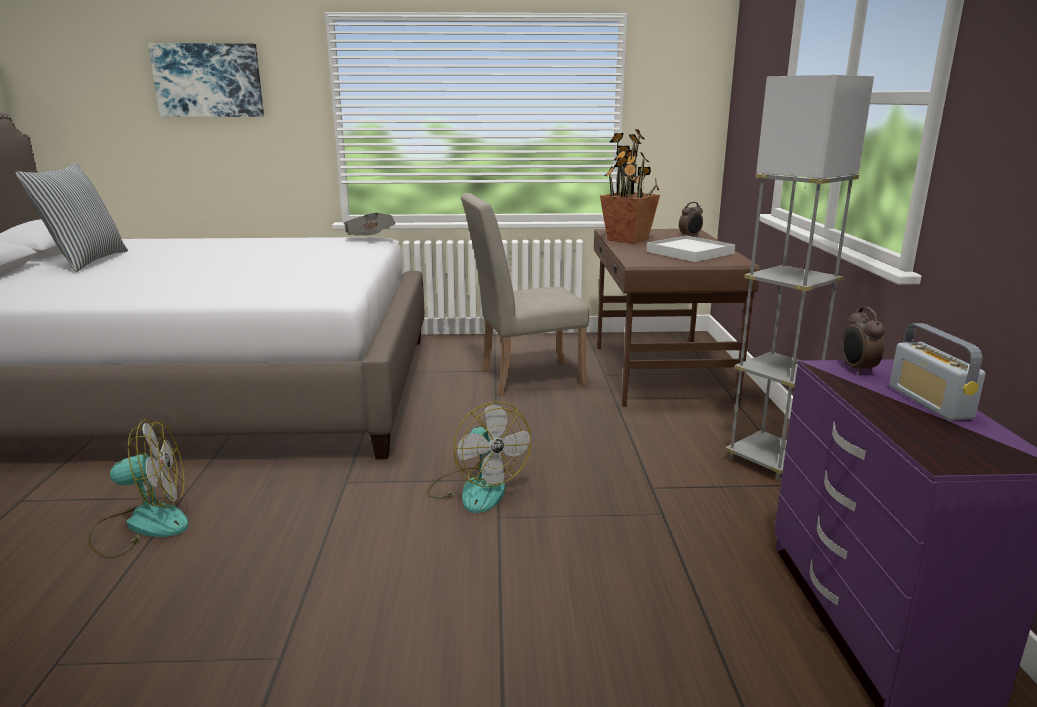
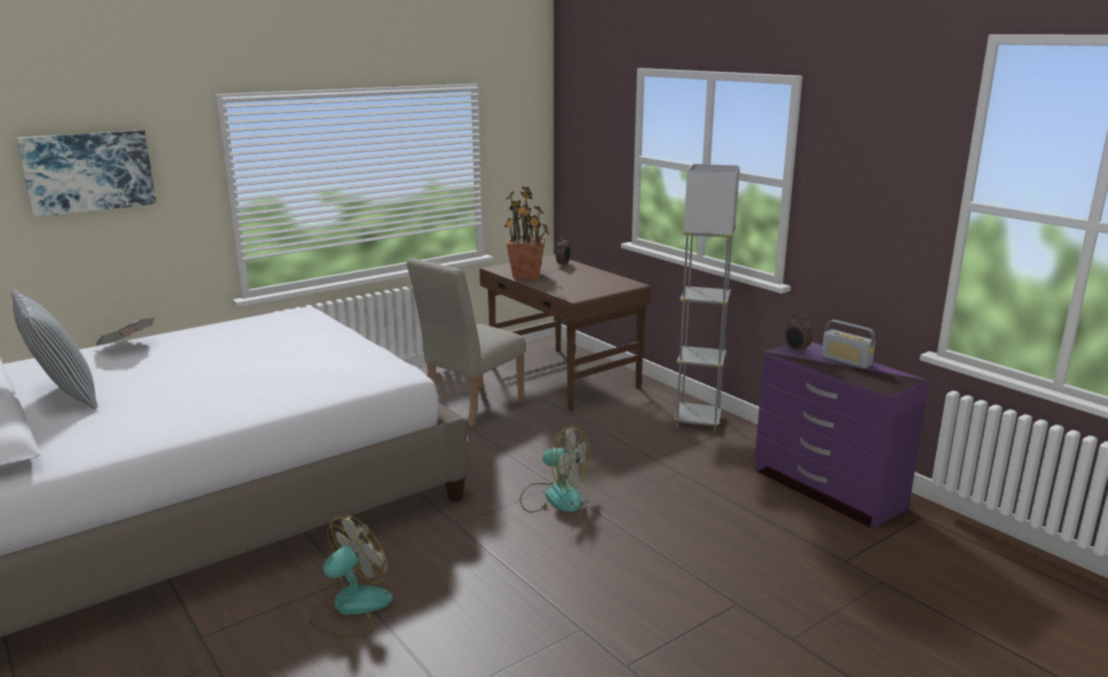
camera: 35 degrees left, 0 degrees up
newspaper [344,213,395,236] -> newspaper moved to [95,318,155,346]
white tray [647,236,735,262] -> none

